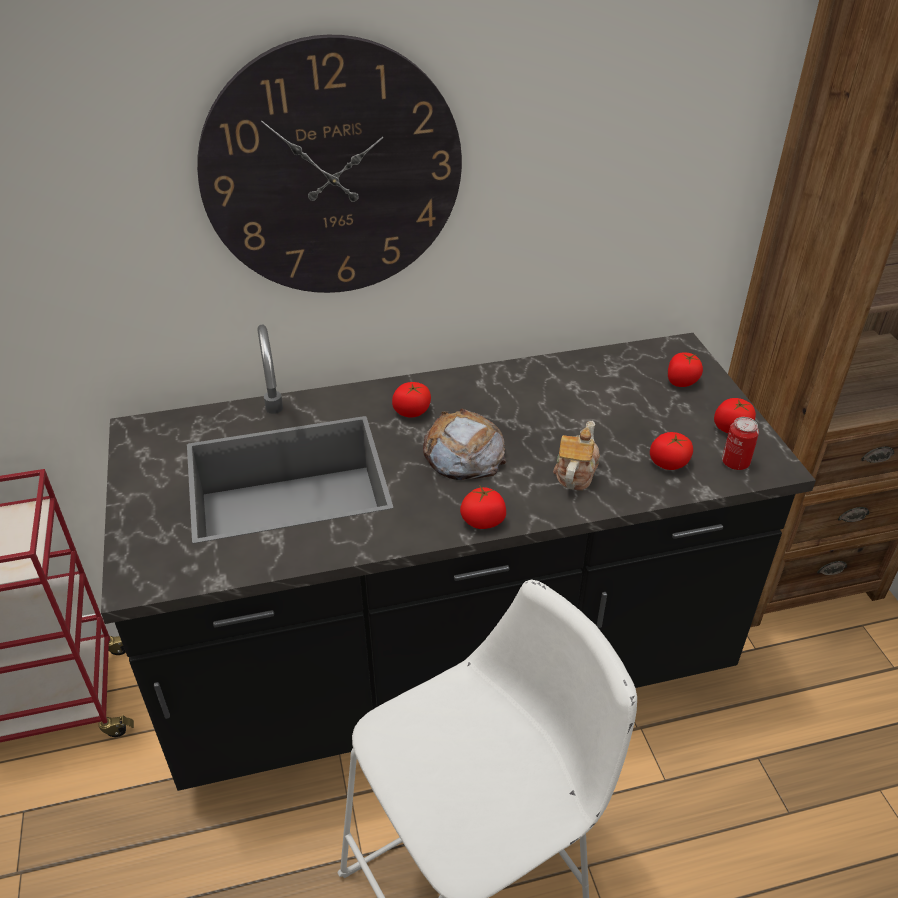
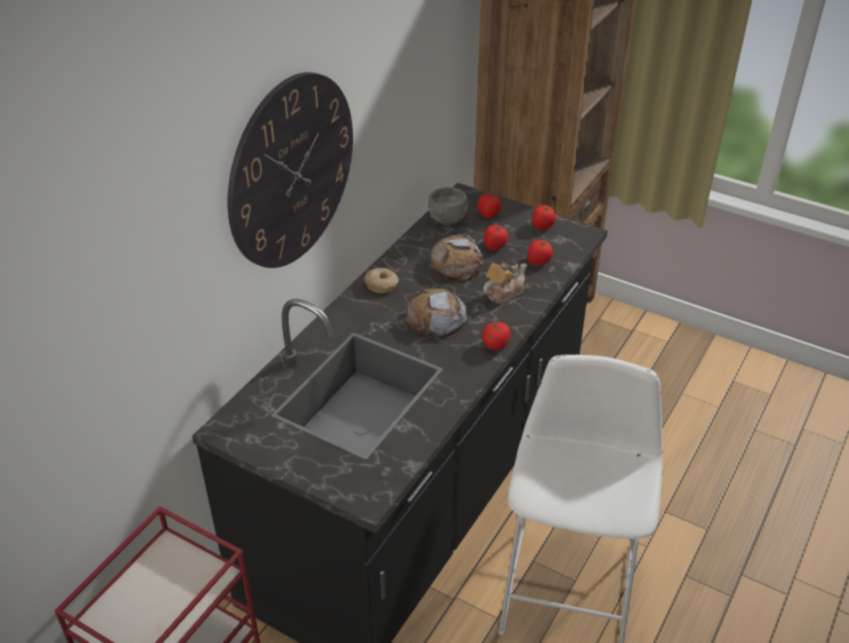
camera: 45 degrees left, 0 degrees up
tomato [392,382,431,418] -> tomato moved to [484,225,508,250]
teapot [553,421,600,490] -> teapot turned 75 degrees clockwise [483,263,527,304]
can [722,417,759,470] -> none
none -> donut [364,268,399,293]
none -> grey bowl [428,187,469,225]
none -> bread [429,234,483,281]

